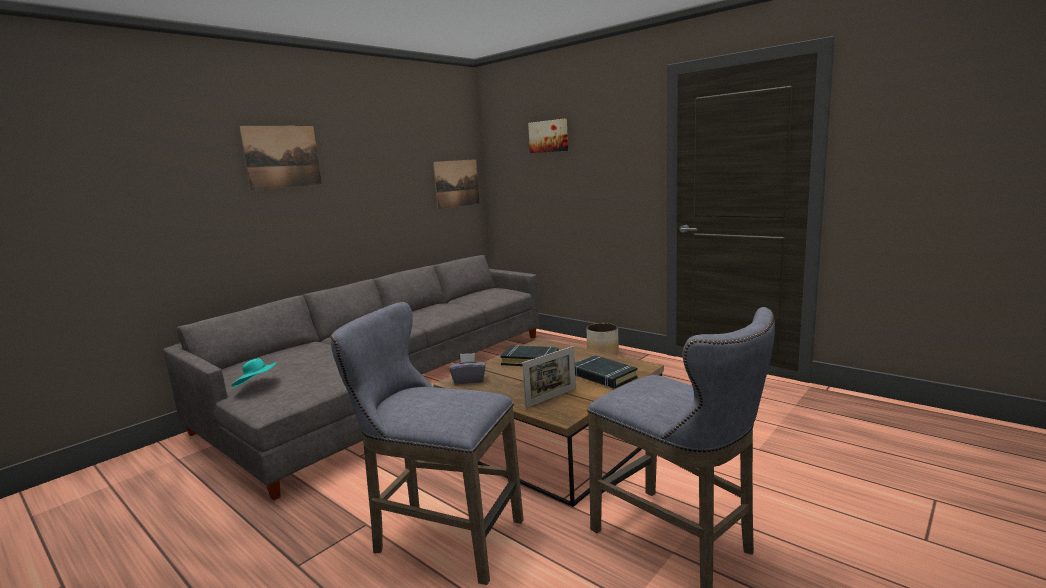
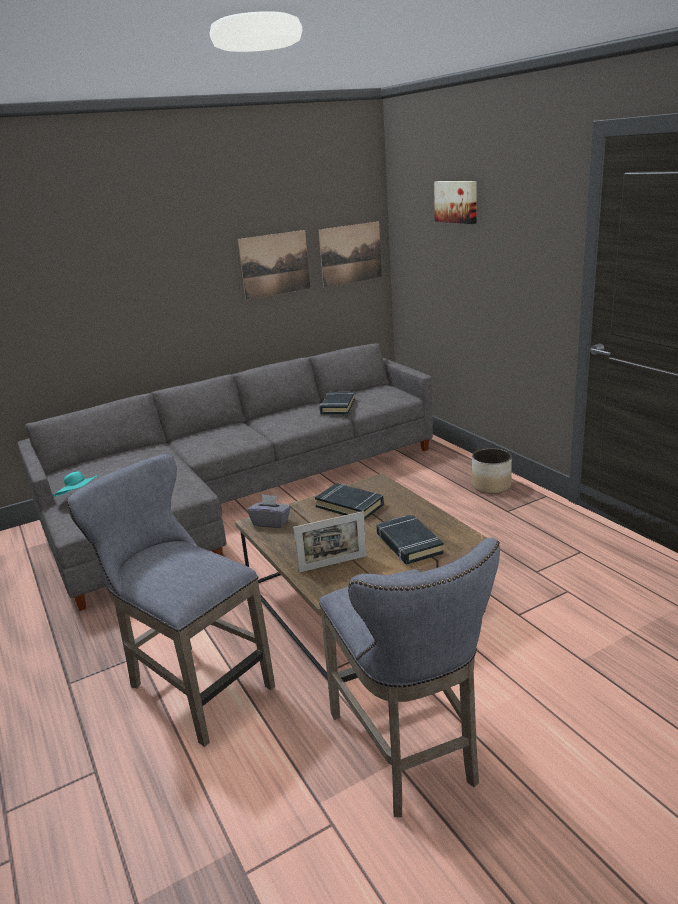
camera: 20 degrees right, 10 degrees up
picture [239,126,322,190] -> picture moved to [238,230,310,300]
none -> black book [319,392,355,414]

